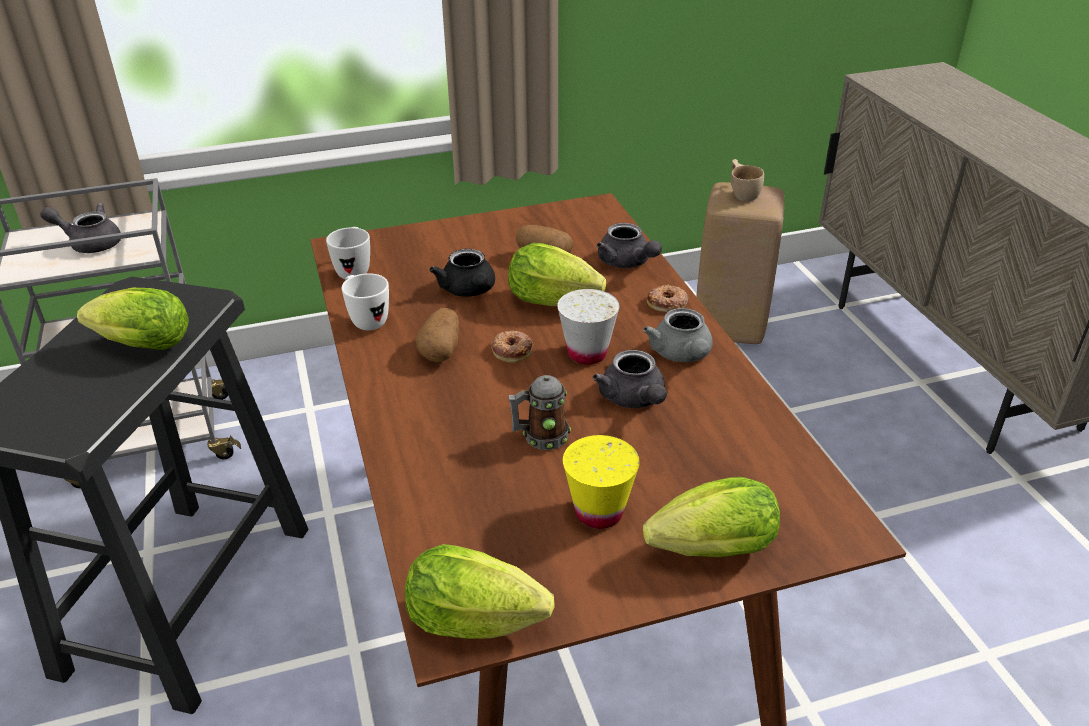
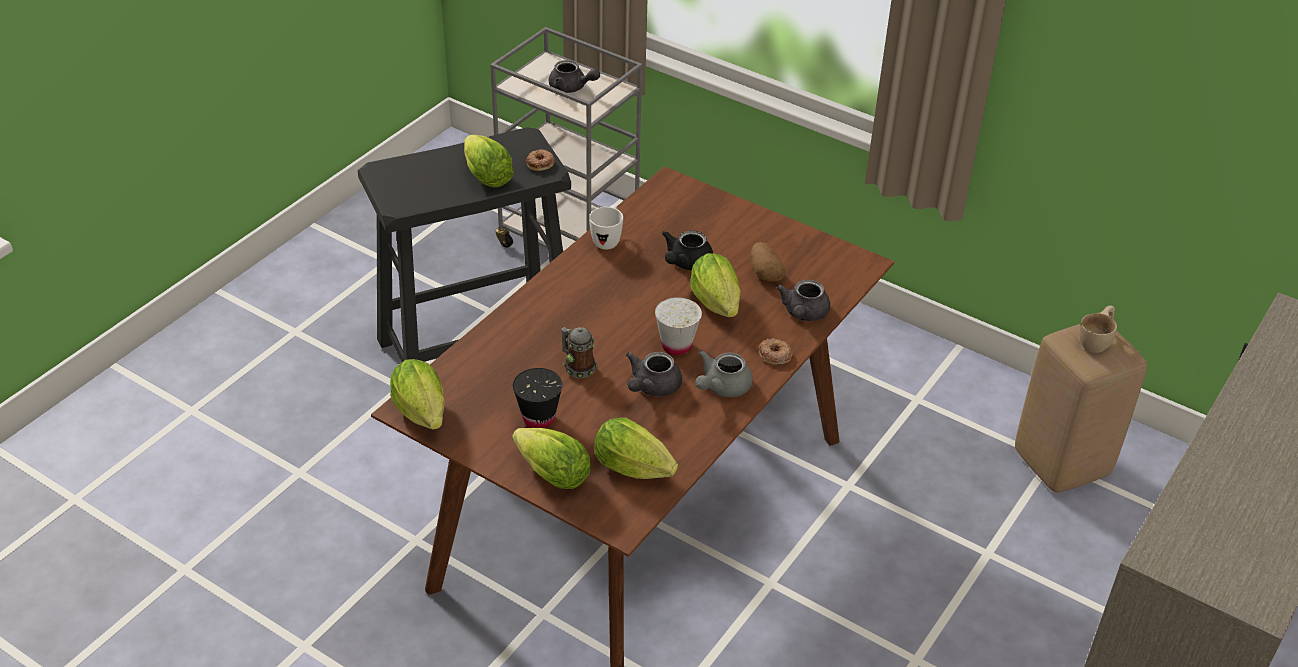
camera: 50 degrees right, 5 degrees up
grey teapot [40,203,121,253] -> grey teapot turned 150 degrees clockwise [549,60,600,93]
white mug [326,227,370,279] -> none
potato [415,308,459,362] -> none
donut [491,331,533,363] -> donut moved to [526,149,554,171]
yellow cup [563,435,640,529] -> black cup [513,368,563,428]
none -> lettuce [594,418,678,479]

